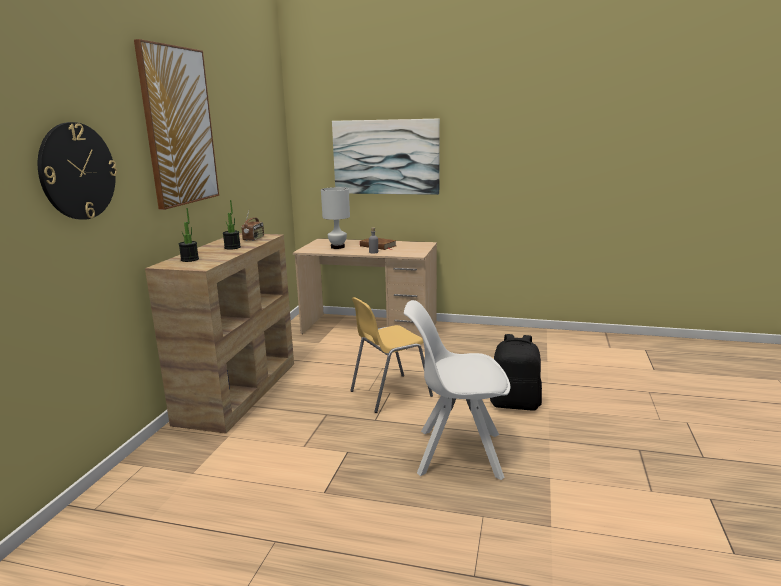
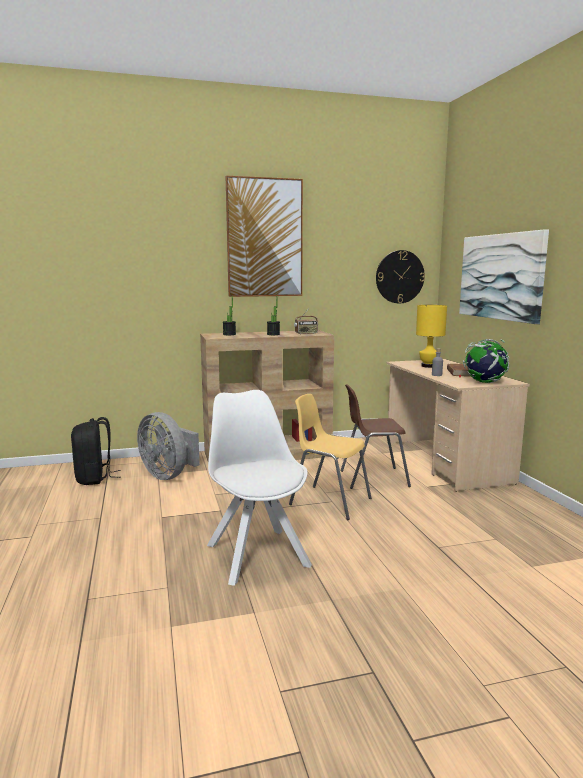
camera: 60 degrees right, 5 degrees down
wall clock [38,122,117,220] -> wall clock moved to [376,250,425,304]
white table lamp [321,187,350,249] -> yellow table lamp [416,305,447,368]
black backpack [490,334,542,411] -> black backpack moved to [71,417,121,485]
none -> grey fan [137,412,200,480]
none -> brown chair [341,384,411,489]
none -> globe [463,339,509,383]

